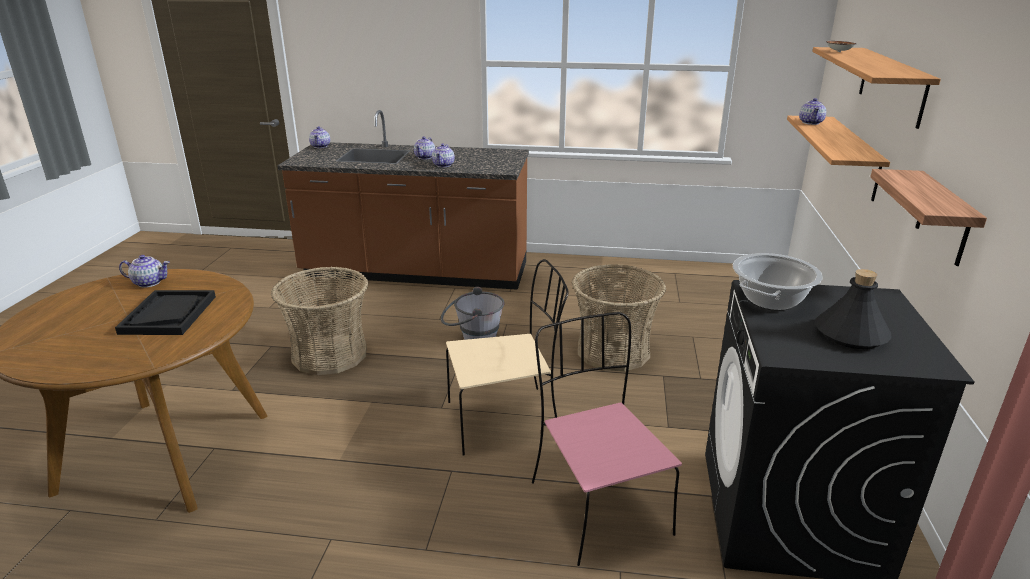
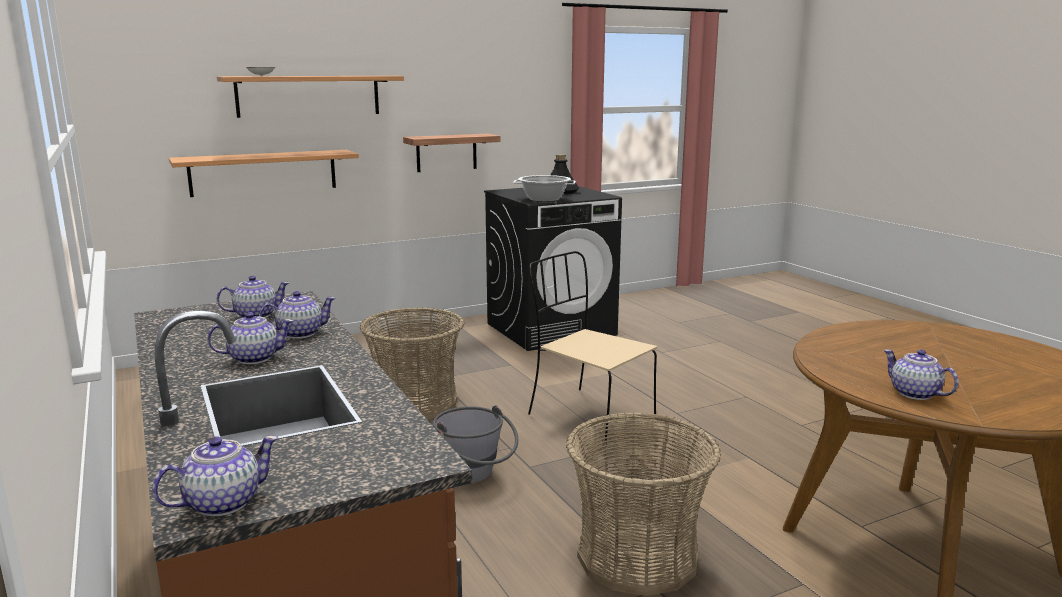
camera: 125 degrees left, 10 degrees down
black tray [115,290,216,335] -> none
pink chair [532,312,682,566] -> none
teapot [799,98,826,125] -> teapot moved to [217,276,290,318]

